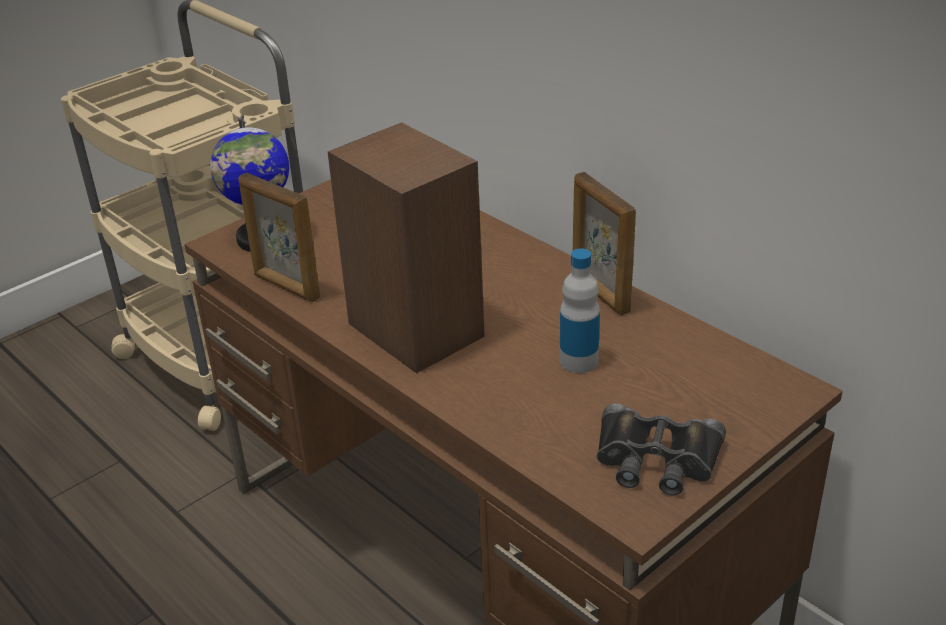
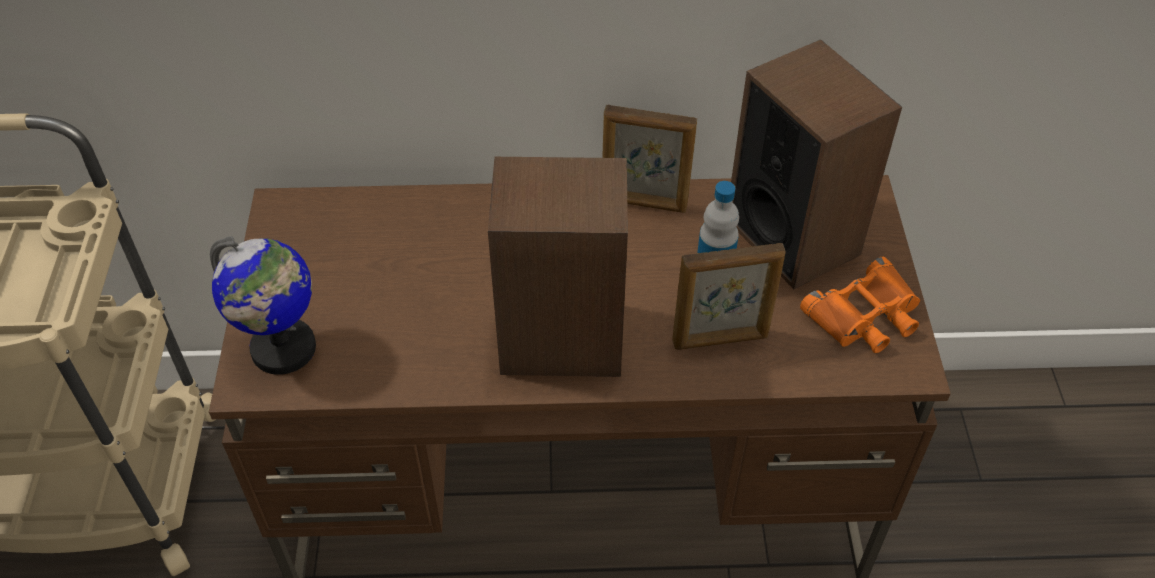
camera: 50 degrees left, 15 degrees up
picture frame [238,173,320,302] -> picture frame moved to [672,243,786,350]
black binoculars [597,404,726,496] -> orange binoculars [800,257,920,353]
none -> speaker [731,39,902,289]

